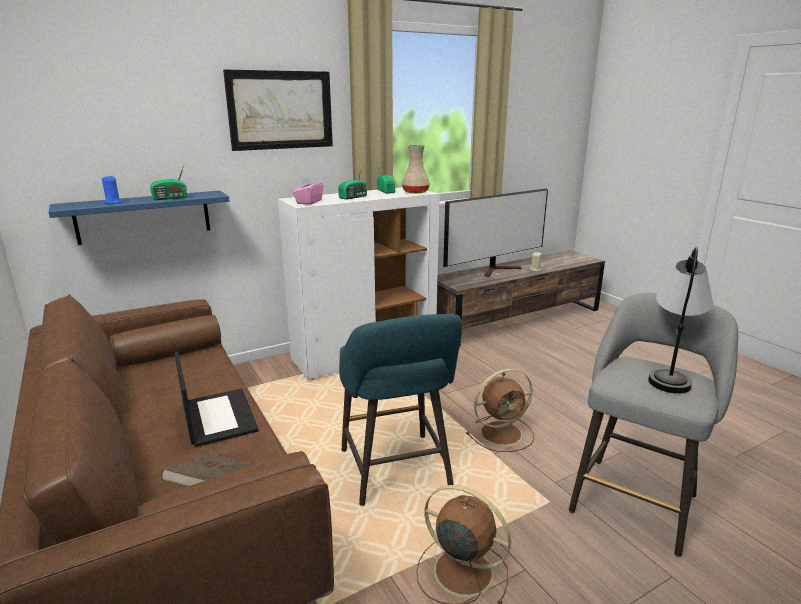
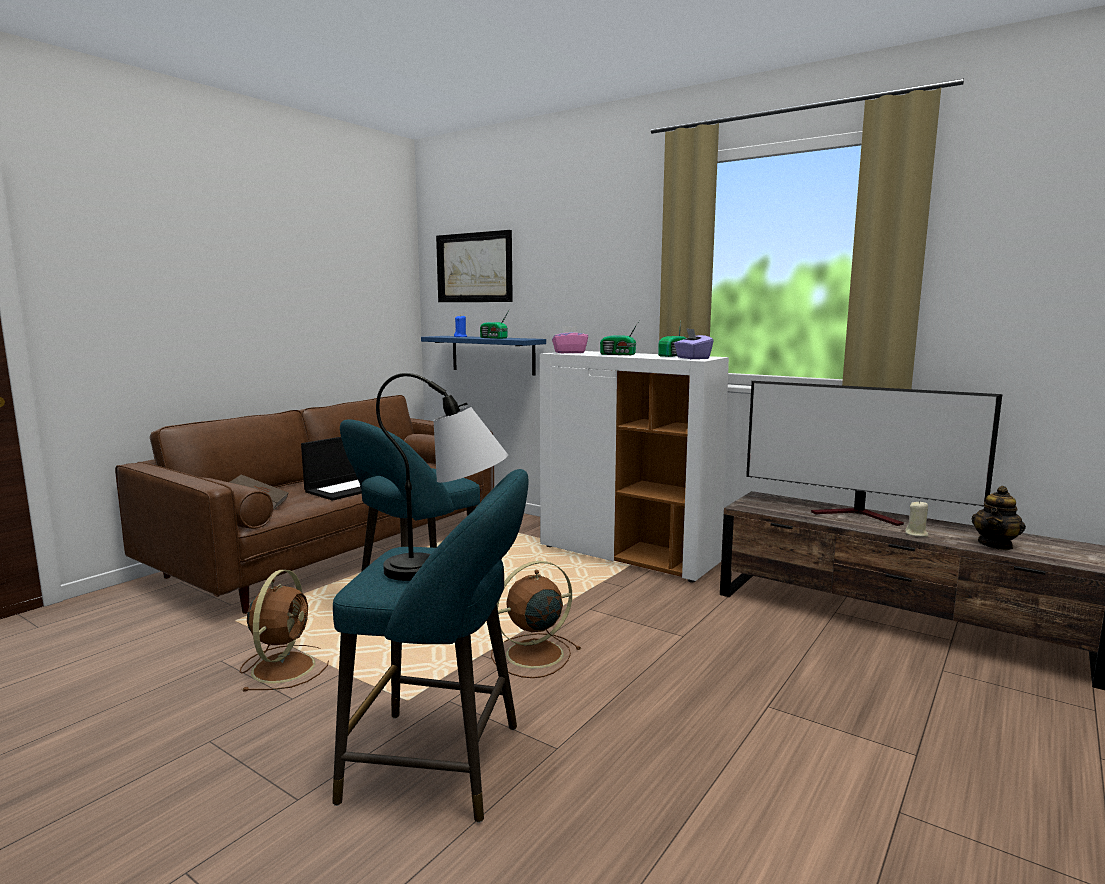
camera: 65 degrees right, 10 degrees down
picture [223,69,333,151] -> picture moved to [436,230,513,302]
beige vase [402,145,430,193] -> purple tissue box [674,328,713,359]
brown fan [466,369,534,452] -> brown fan turned 105 degrees clockwise [491,561,581,678]
grey stool [569,293,738,557] -> turquoise stool [332,469,529,823]
none -> teapot [972,486,1026,550]

